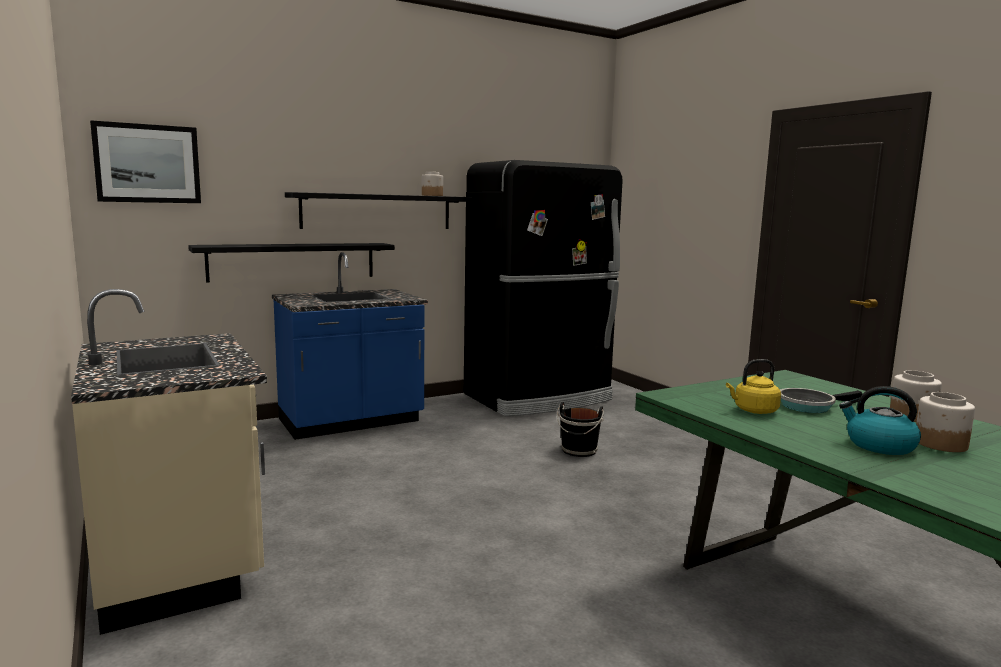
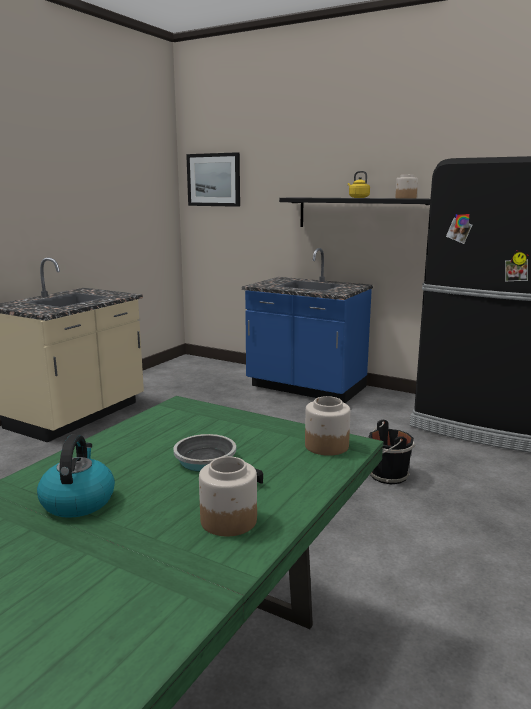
camera: 60 degrees right, 5 degrees up
black shelf [188,243,395,283] -> none
yellow kettle [726,359,781,414] -> yellow kettle moved to [348,171,370,198]
jar [916,392,975,452] -> jar moved to [305,396,351,456]

